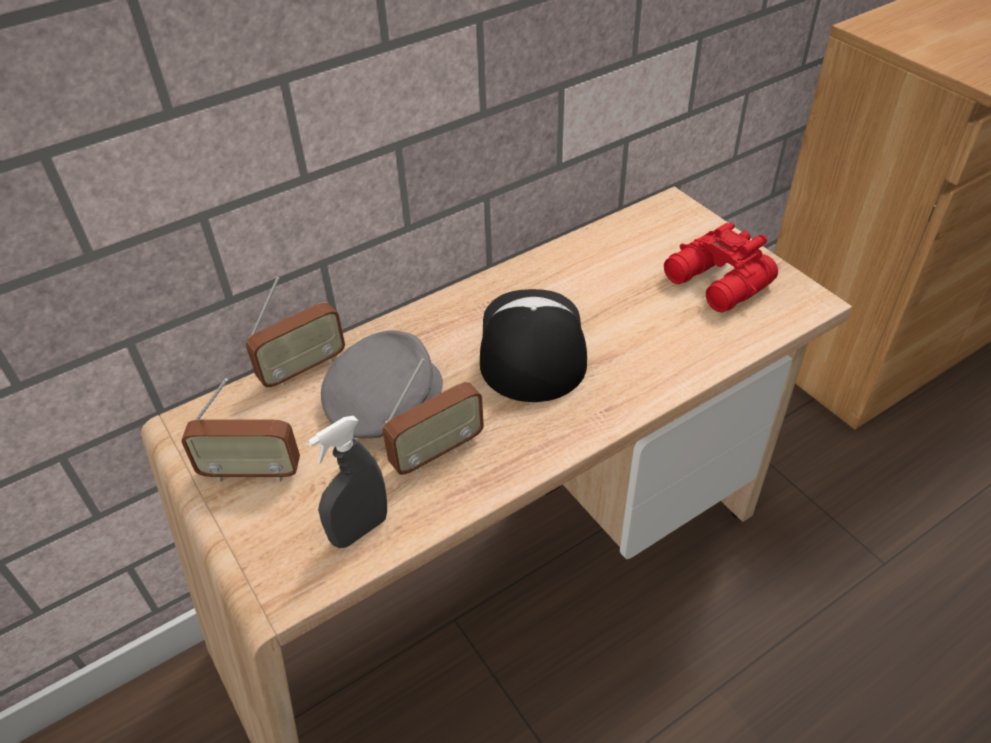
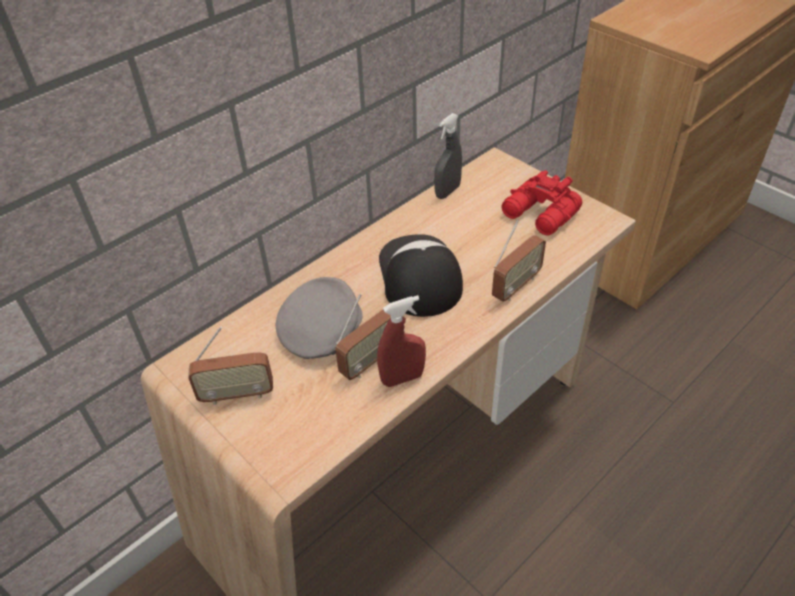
camera: 10 degrees left, 0 degrees up
radio [246,277,345,388] -> radio moved to [492,220,546,302]
grey spray bottle [307,416,387,548] -> grey spray bottle moved to [434,113,462,199]
none -> red spray bottle [377,295,426,387]

